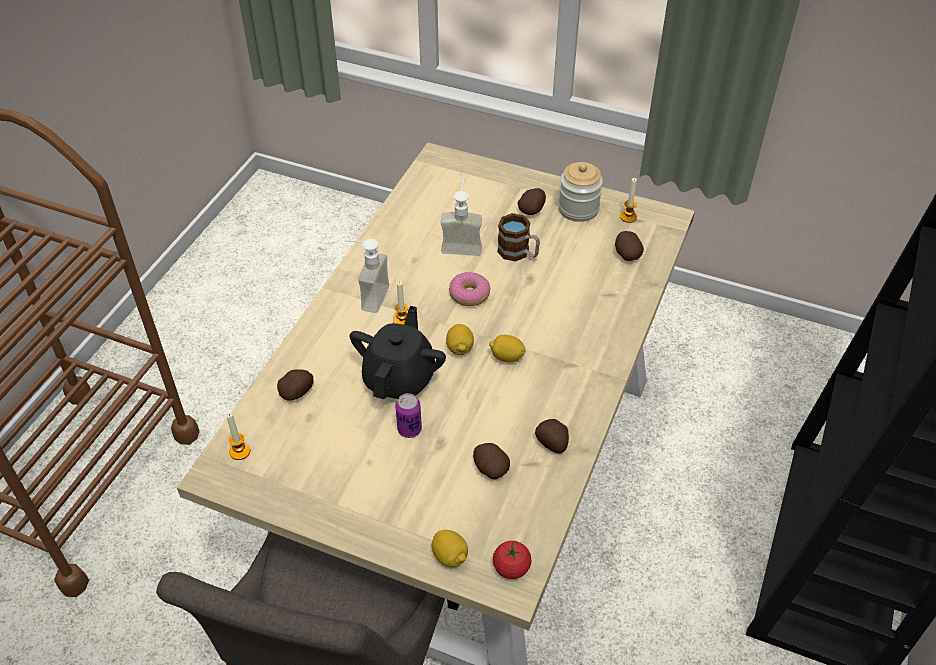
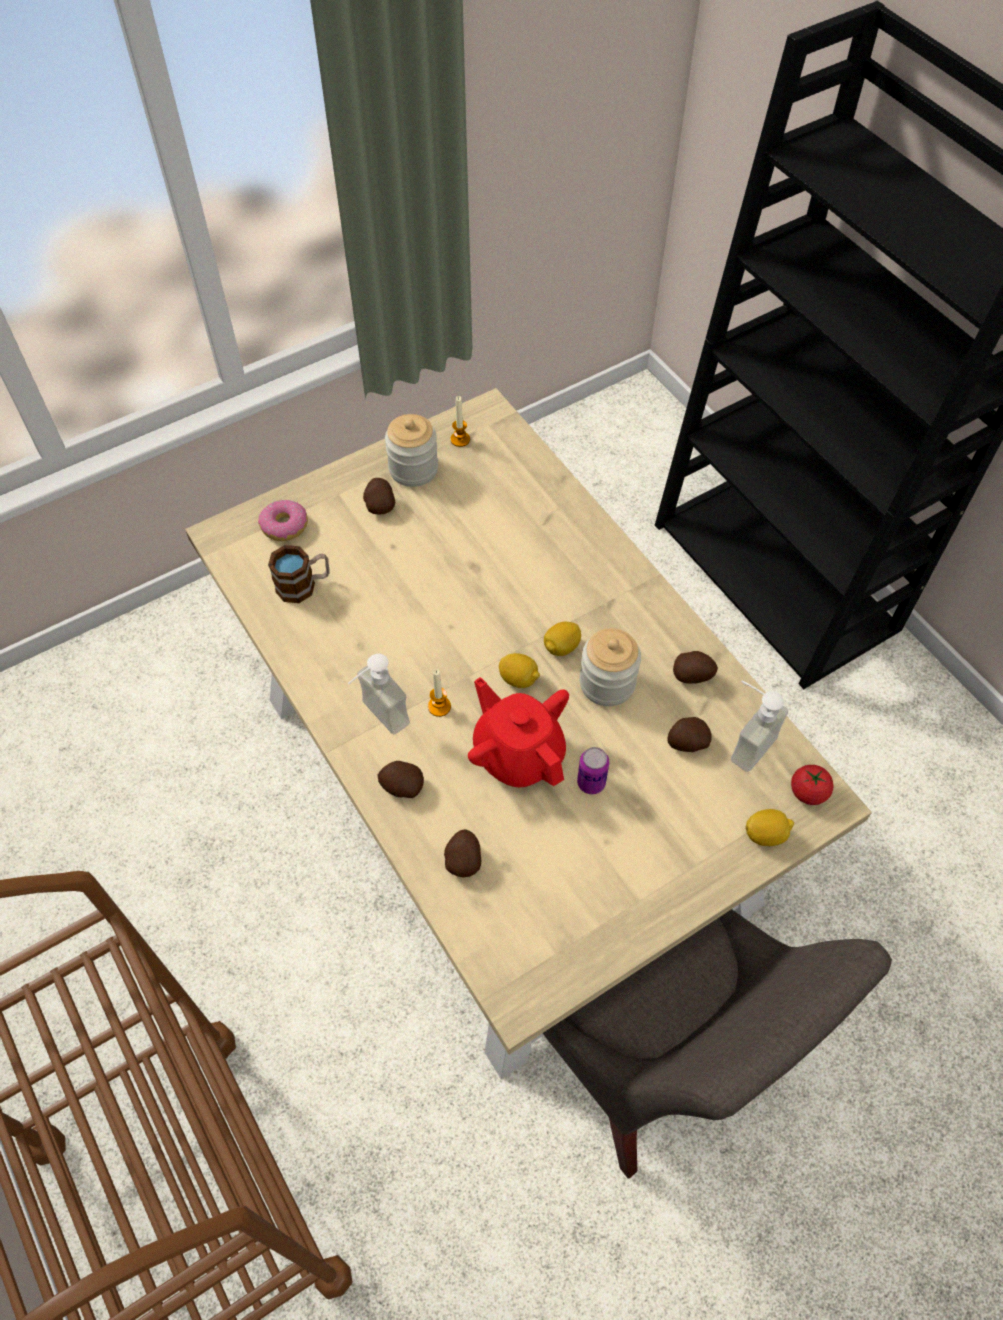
camera: 55 degrees left, 10 degrees up
candle [227,413,250,460] -> none
black teapot [349,306,446,399] -> red teapot [468,677,569,787]
soap dispenser [440,180,482,256] -> soap dispenser moved to [731,681,788,772]
donut [449,272,490,306] -> donut moved to [258,500,308,541]
mug [497,213,540,261] -> mug moved to [268,545,330,603]
potato [615,231,644,261] -> potato moved to [378,761,424,798]
none -> jar [579,628,641,706]

